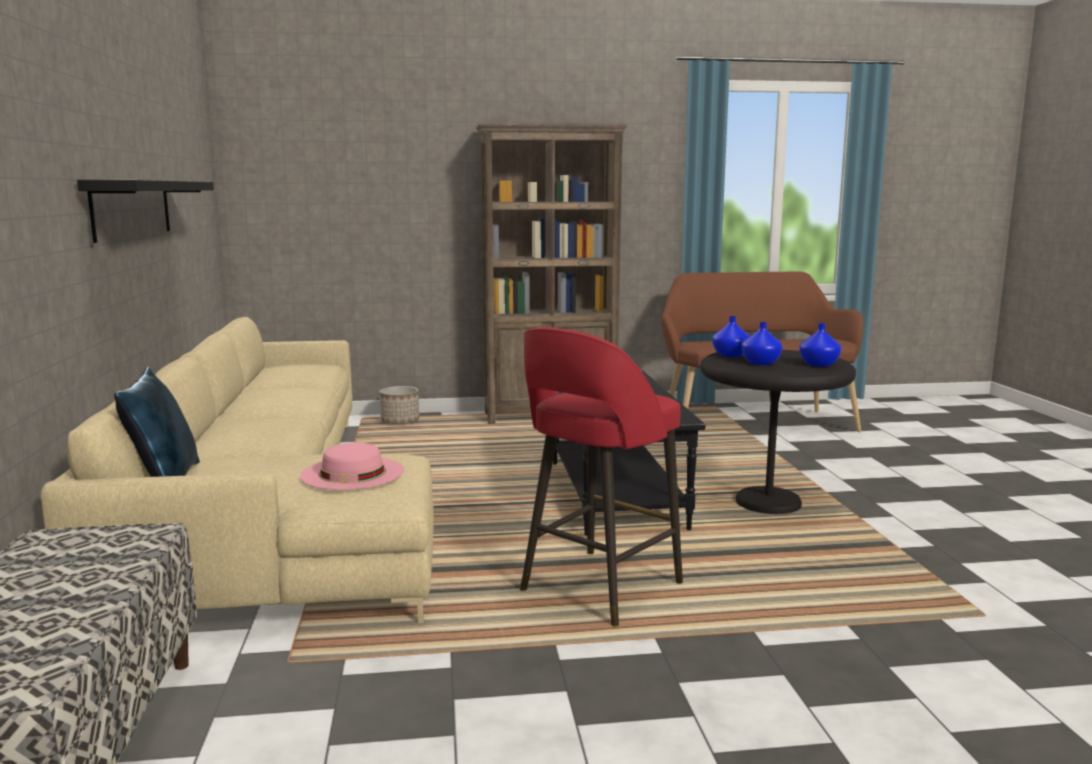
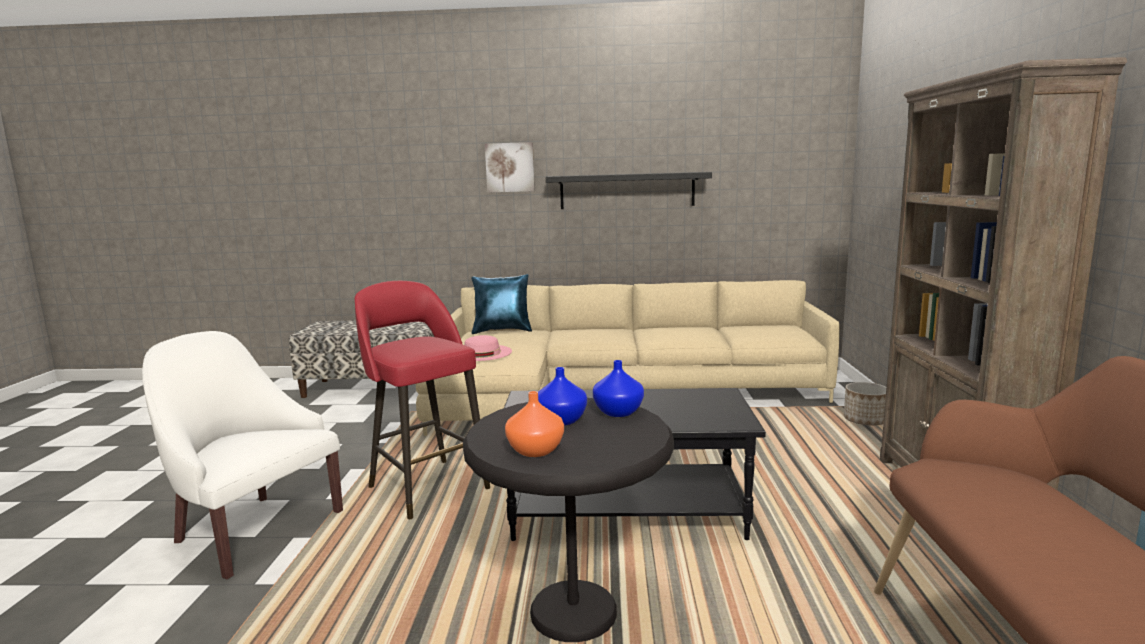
camera: 100 degrees right, 0 degrees up
blue vase [799,323,841,367] -> orange vase [505,391,564,457]
none -> white armchair [142,331,343,579]
none -> picture [485,142,535,193]

